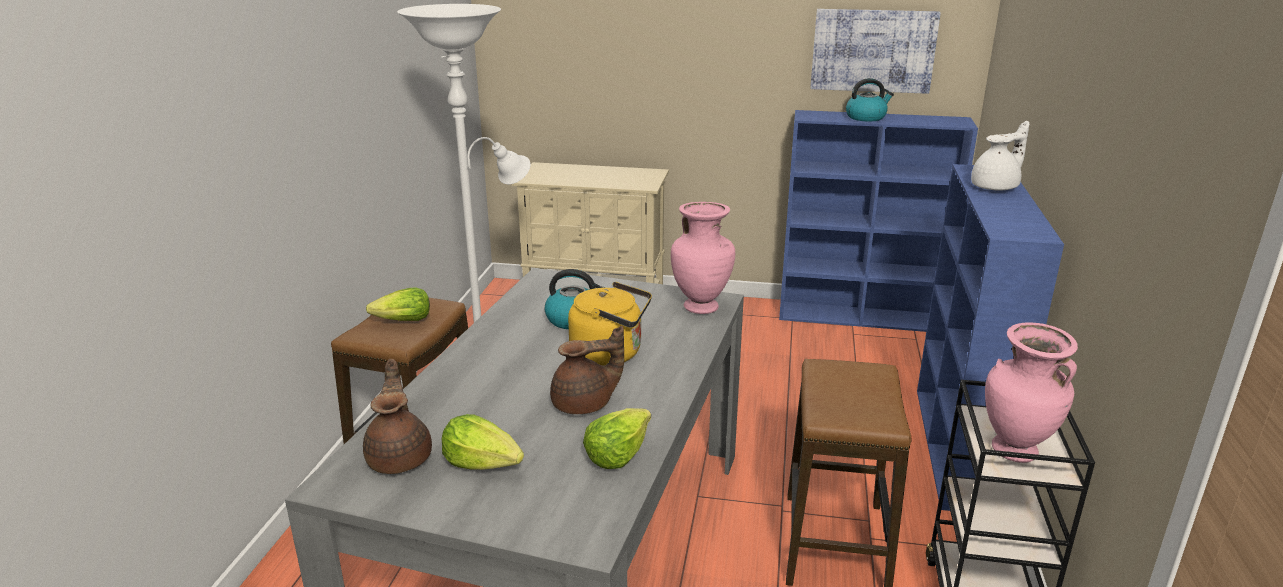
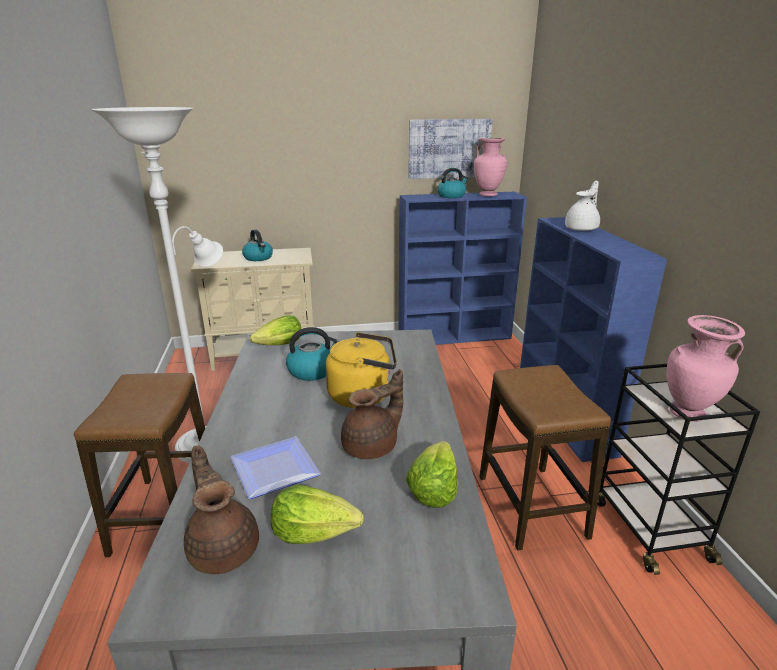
camera: 20 degrees left, 0 degrees up
lettuce [366,287,430,321] -> lettuce moved to [249,315,301,345]
pink vase [671,202,735,314] -> pink vase moved to [474,138,507,196]
none -> plate [230,436,321,499]
none -> kettle [242,229,273,261]

